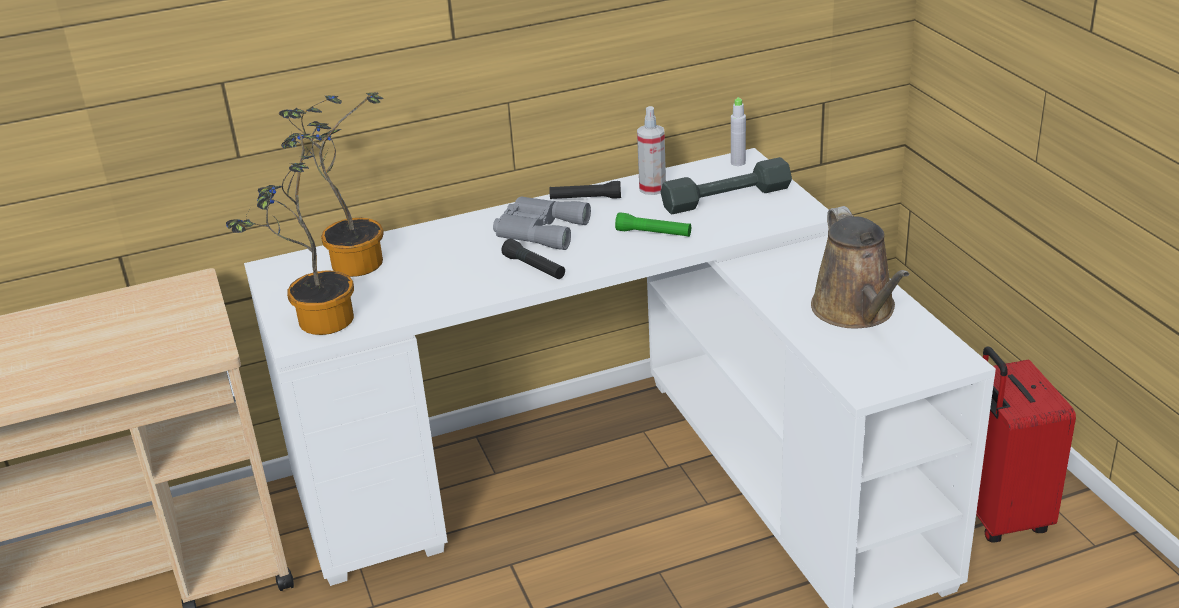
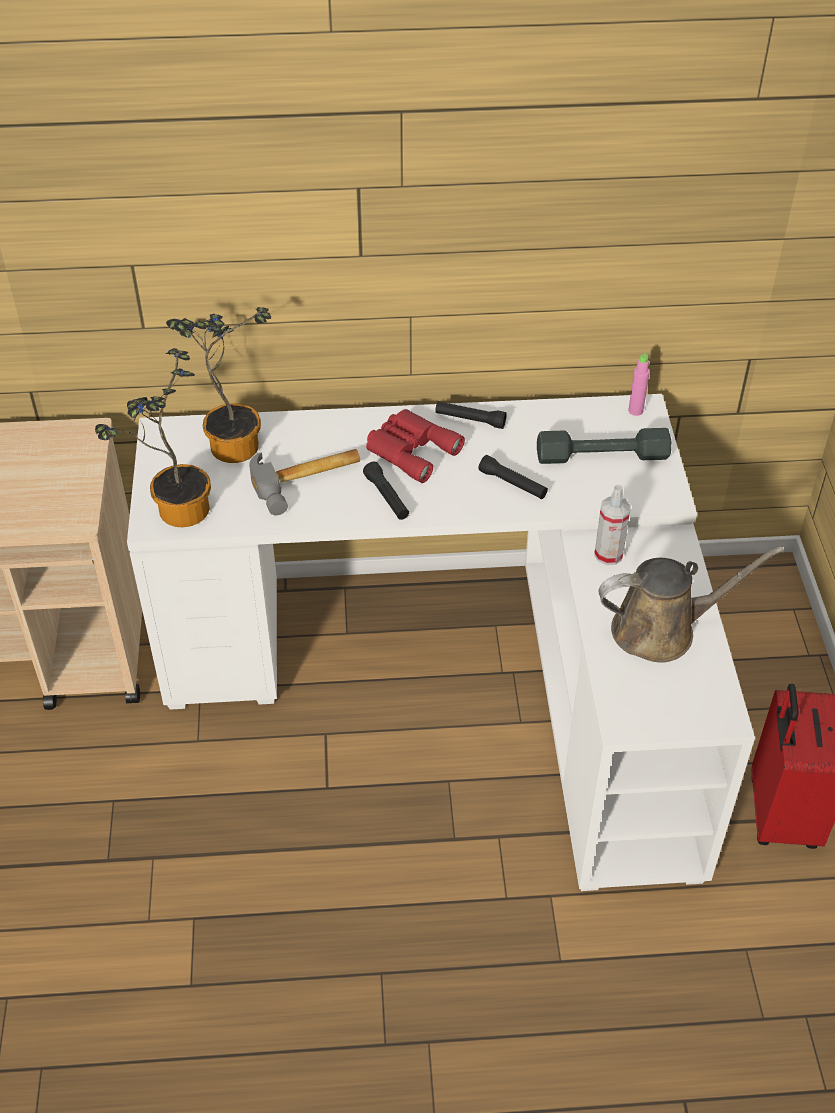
camera: 15 degrees right, 15 degrees up
grey binoculars [493,197,591,250] -> red binoculars [366,409,465,483]
green flashlight [615,212,691,237] -> black flashlight [479,455,548,499]
spray bottle [637,106,666,195] -> spray bottle moved to [594,485,631,565]
grey bottle [731,97,746,166] -> pink bottle [628,353,650,416]
brown watering can [811,206,909,328] -> brown watering can turned 105 degrees counterclockwise [598,546,784,663]
none -> hammer [249,449,360,515]

